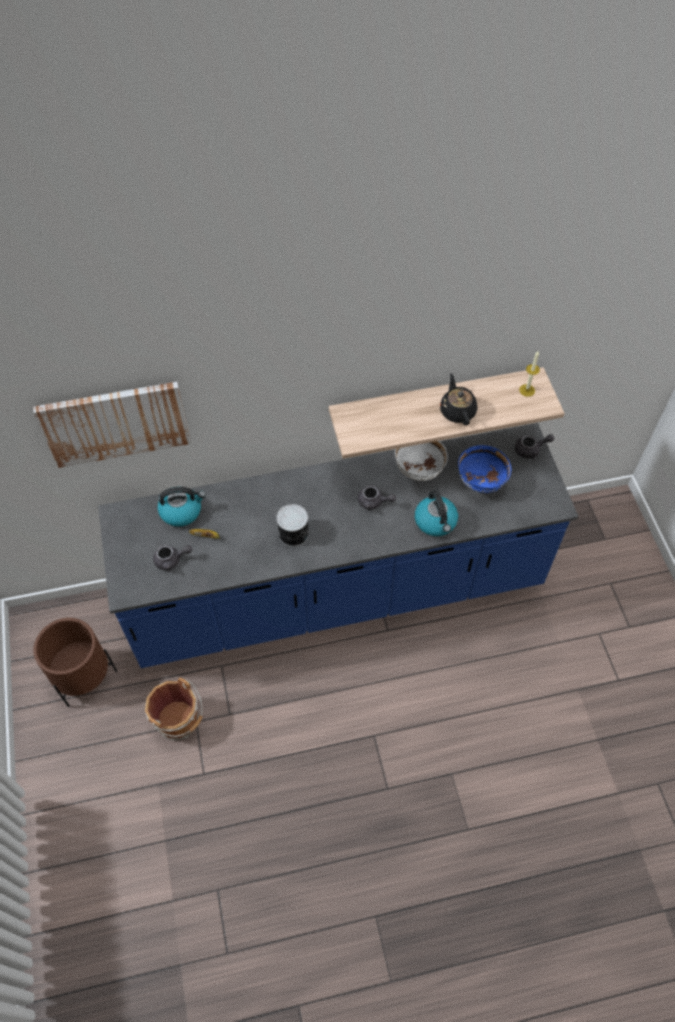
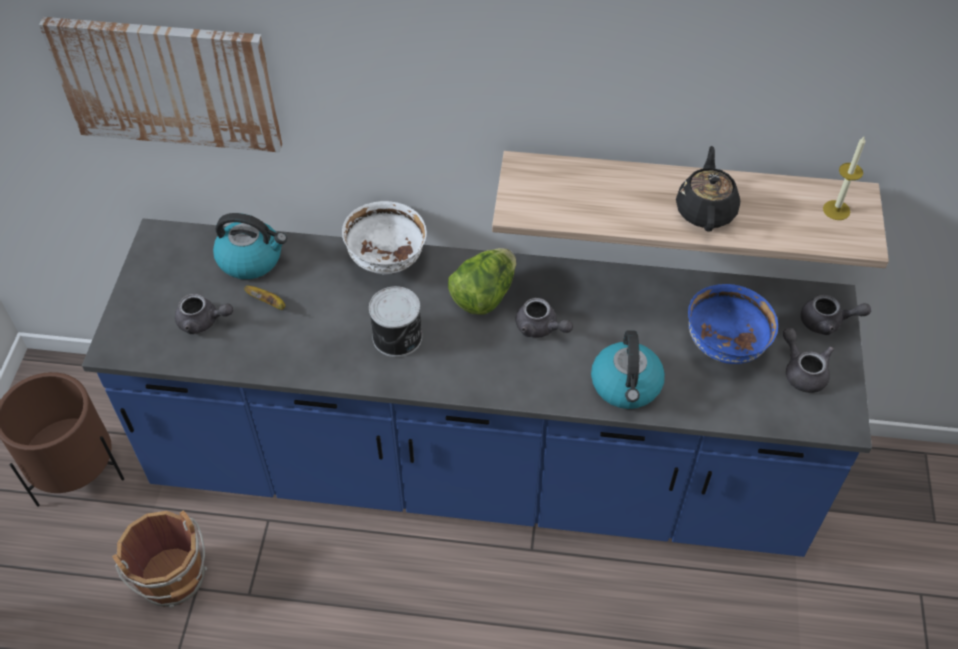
camera: 20 degrees right, 5 degrees down
white bowl [395,441,448,481] -> white bowl moved to [342,201,427,274]
none -> lettuce [448,248,516,314]
none -> grey teapot [783,328,834,393]

